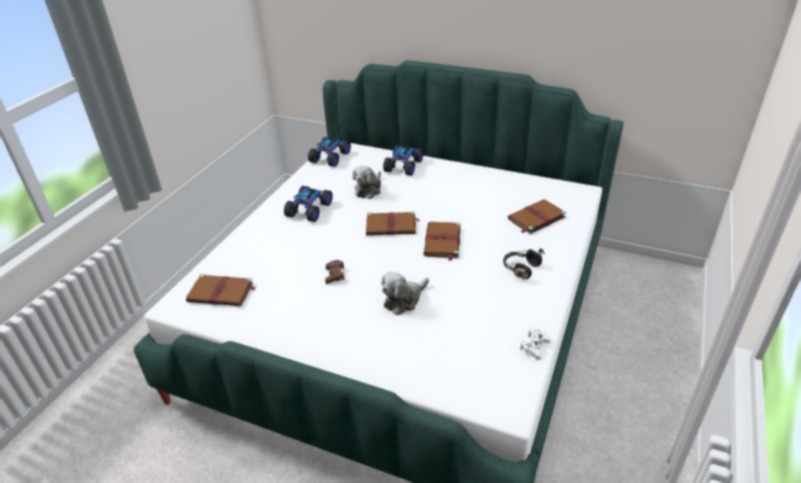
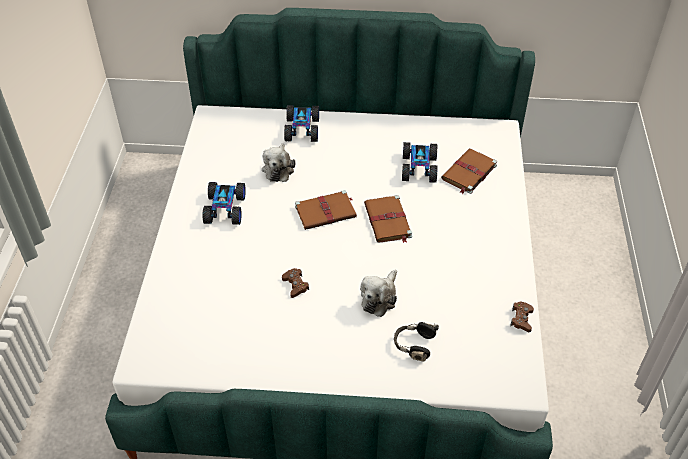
camera: 20 degrees left, 10 degrees up
brown book [186,274,255,306] -> none
toy car [308,137,351,167] -> toy car moved to [402,142,437,183]
black headphones [503,248,545,279] -> black headphones moved to [394,322,439,362]
white game controller [521,329,551,360] -> brown game controller [510,302,534,332]

